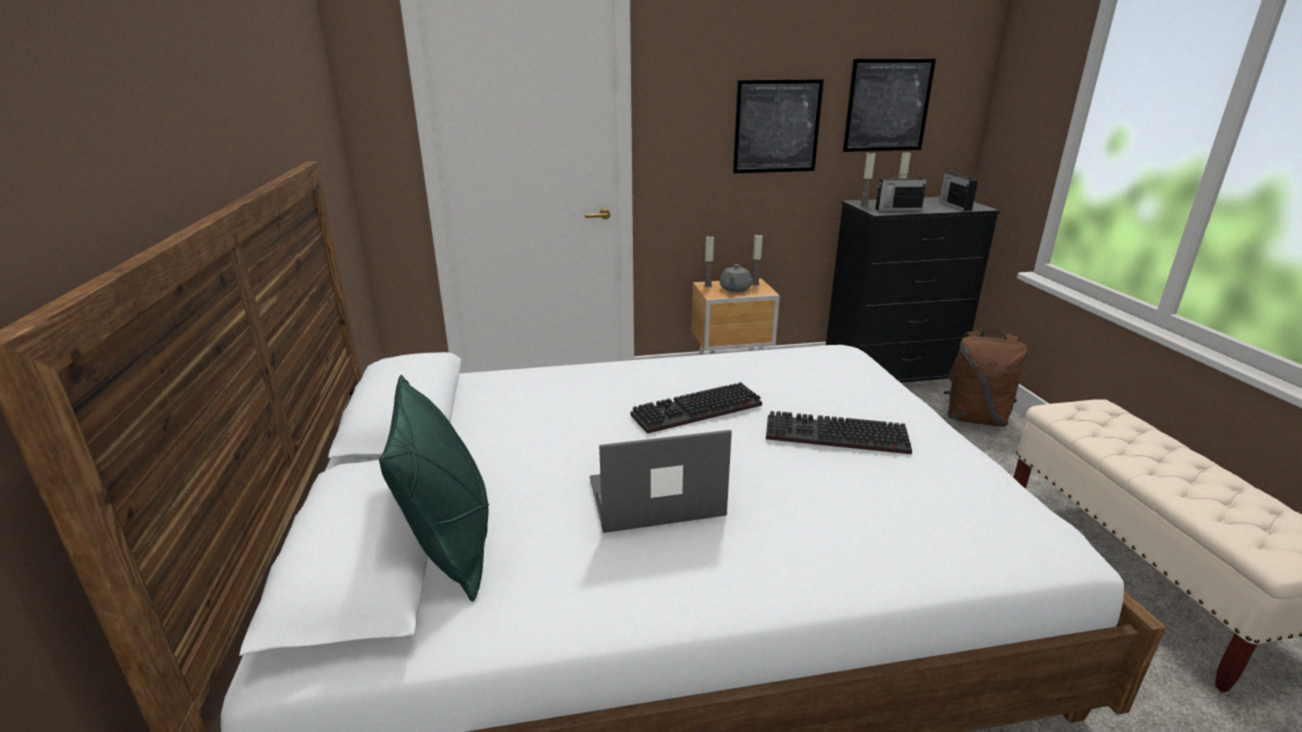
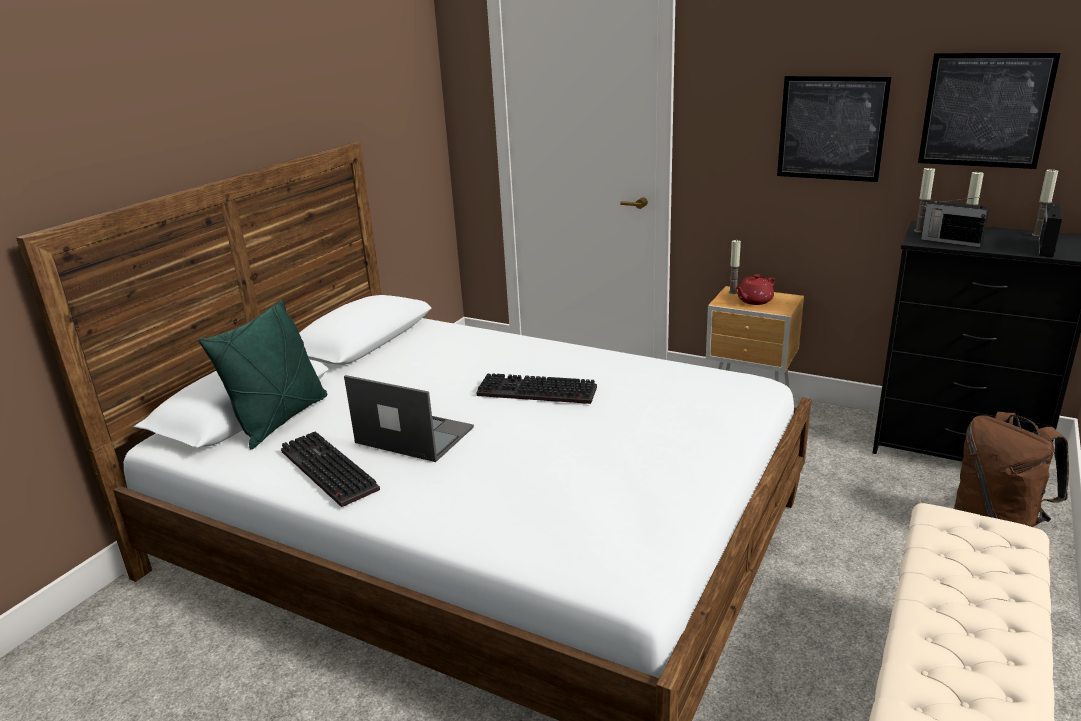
camera: 40 degrees right, 0 degrees up
grey teapot [720,264,752,292] -> red teapot [735,274,775,305]
candle [752,234,763,285] -> candle moved to [1032,168,1058,237]
keyboard [766,411,912,454] -> keyboard moved to [281,432,380,507]

